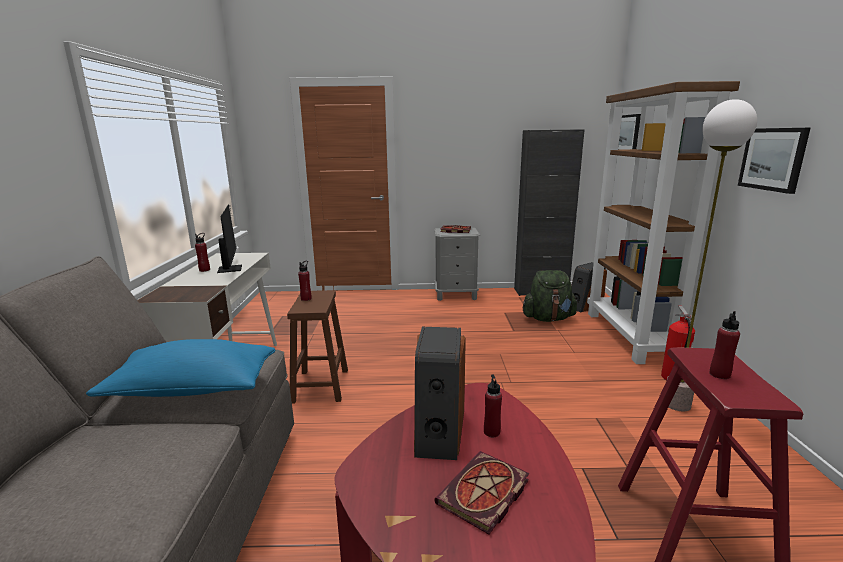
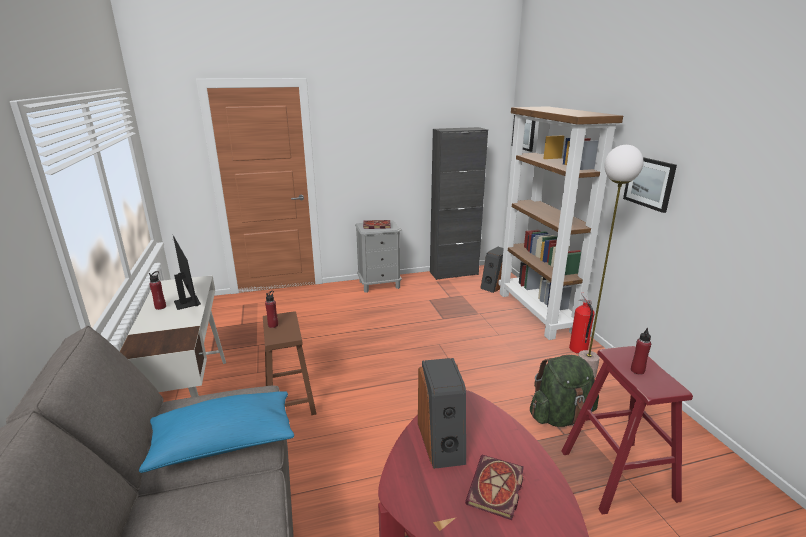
camera: 15 degrees left, 5 degrees up
red bottle [484,374,502,437] -> none
green backpack [523,270,578,322] -> green backpack moved to [530,355,599,427]

